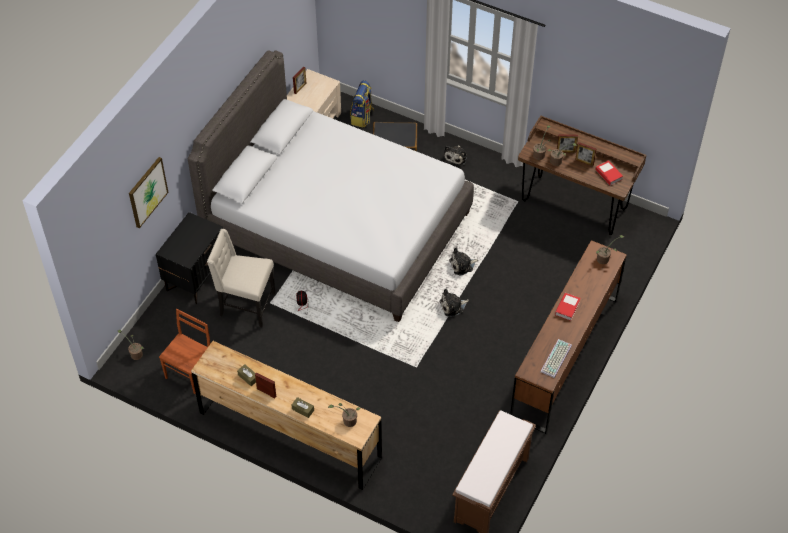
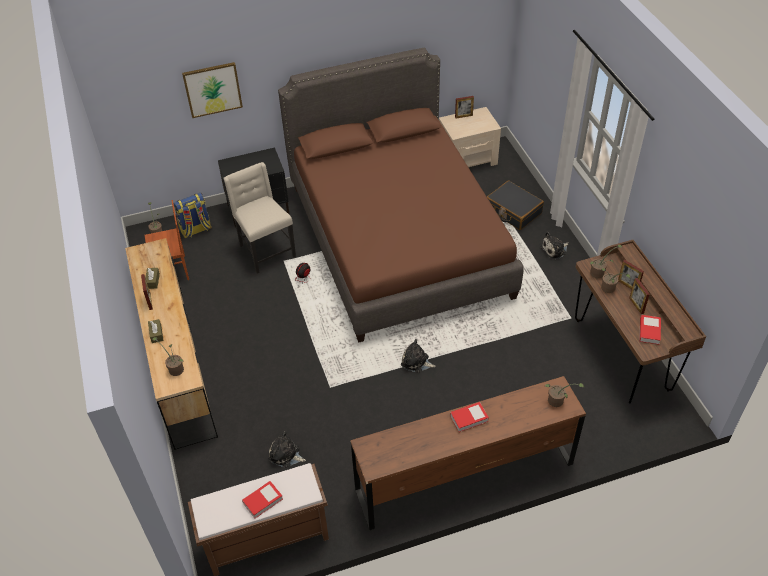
camera: 45 degrees right, 5 degrees down
grey bed [187,50,474,322] -> brown bed [278,48,524,343]
backpack [350,80,374,127] -> backpack moved to [173,193,212,238]
plush toy [449,247,478,275] -> plush toy moved to [268,431,306,467]
keyboard [540,339,572,378] -> none
none -> book [242,481,283,518]

